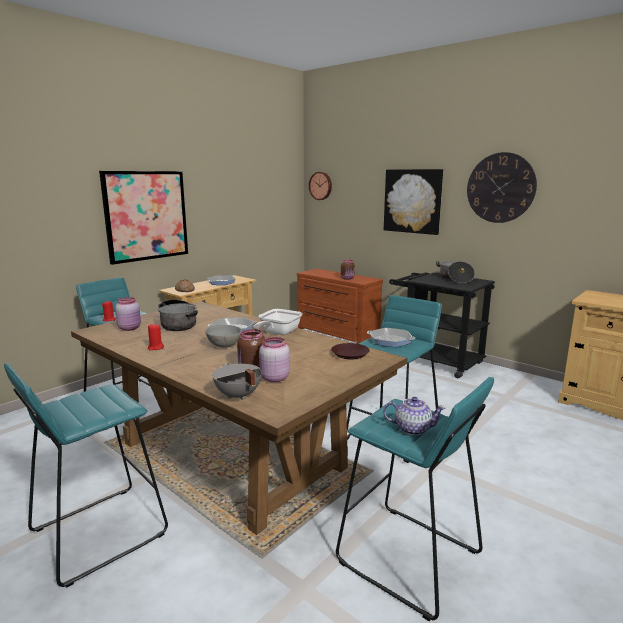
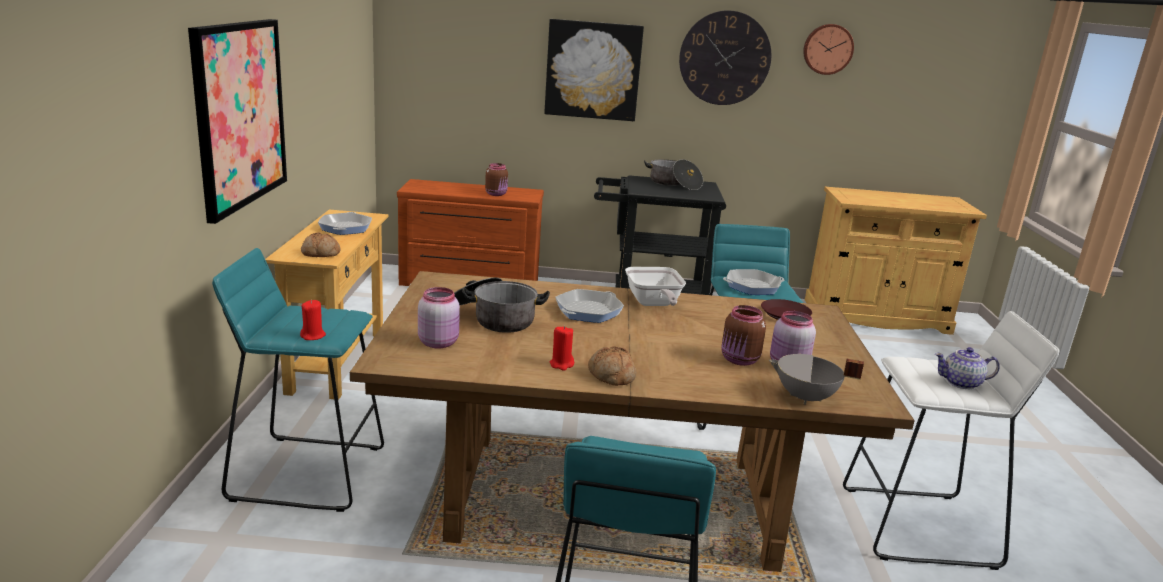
camera: 40 degrees left, 5 degrees up
grey bowl [205,325,242,348] -> none
wall clock [309,172,332,200] -> wall clock moved to [803,24,854,75]
turquoise stool [336,377,494,621] -> white stool [843,311,1060,570]
teapot [383,397,446,435] -> teapot turned 150 degrees counterclockwise [935,347,1000,389]
none -> bread [588,346,636,386]

